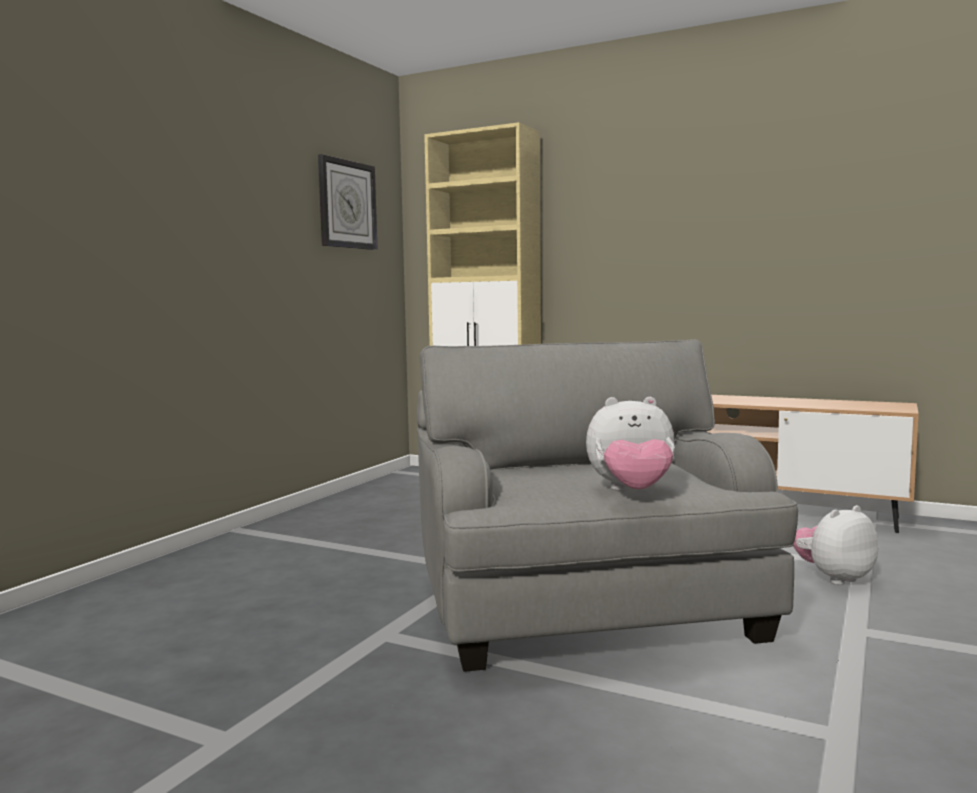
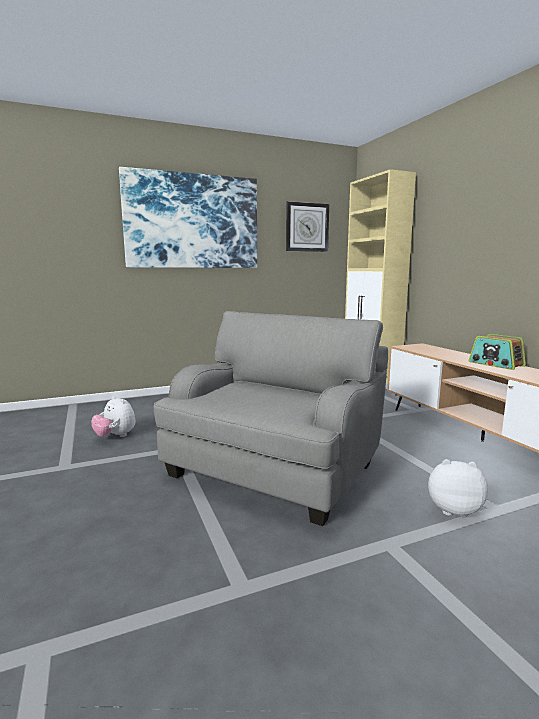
camera: 40 degrees right, 5 degrees up
plush toy [586,397,675,490] -> plush toy moved to [91,396,136,437]
none -> picture [119,167,257,268]
none -> radio [468,334,526,370]

